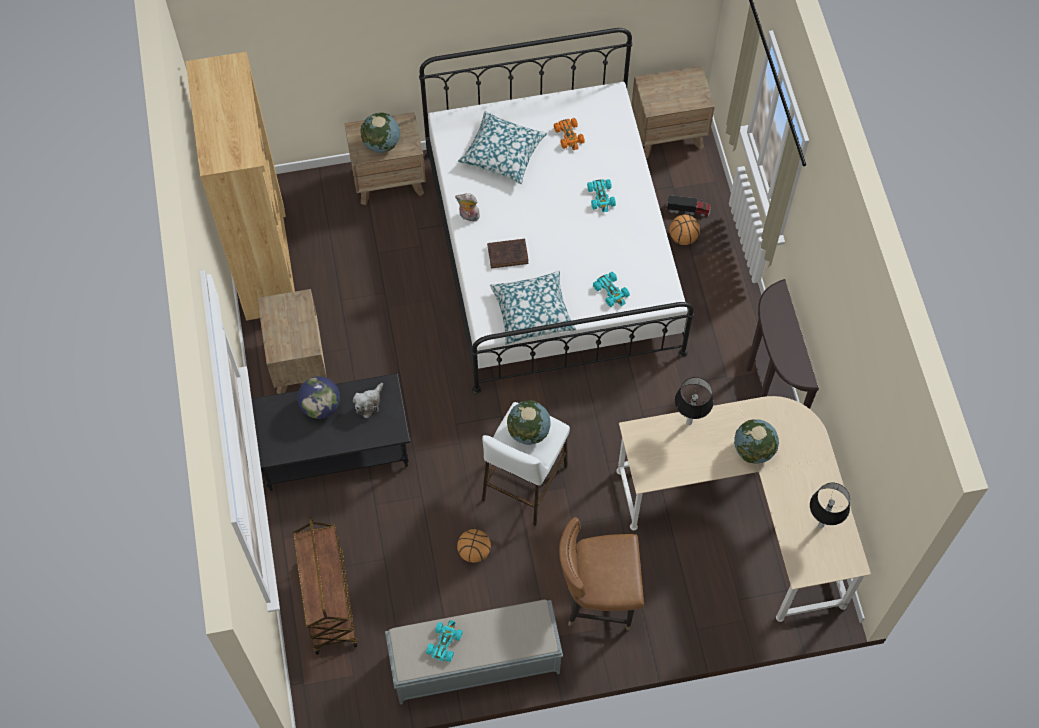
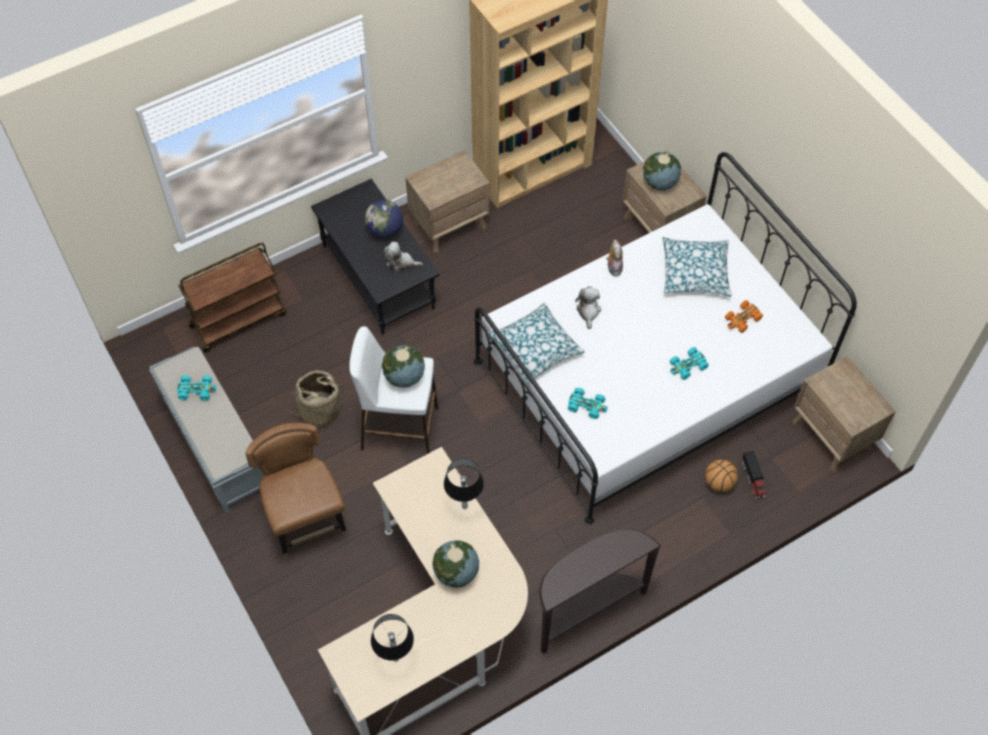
camera: 70 degrees right, 5 degrees down
basketball [457,529,491,563] -> basket [287,370,345,427]
brown book [487,239,529,268] -> plush toy [575,286,601,329]
turquoise toy car [593,272,630,307] -> turquoise toy car turned 105 degrees counterclockwise [568,387,608,419]

